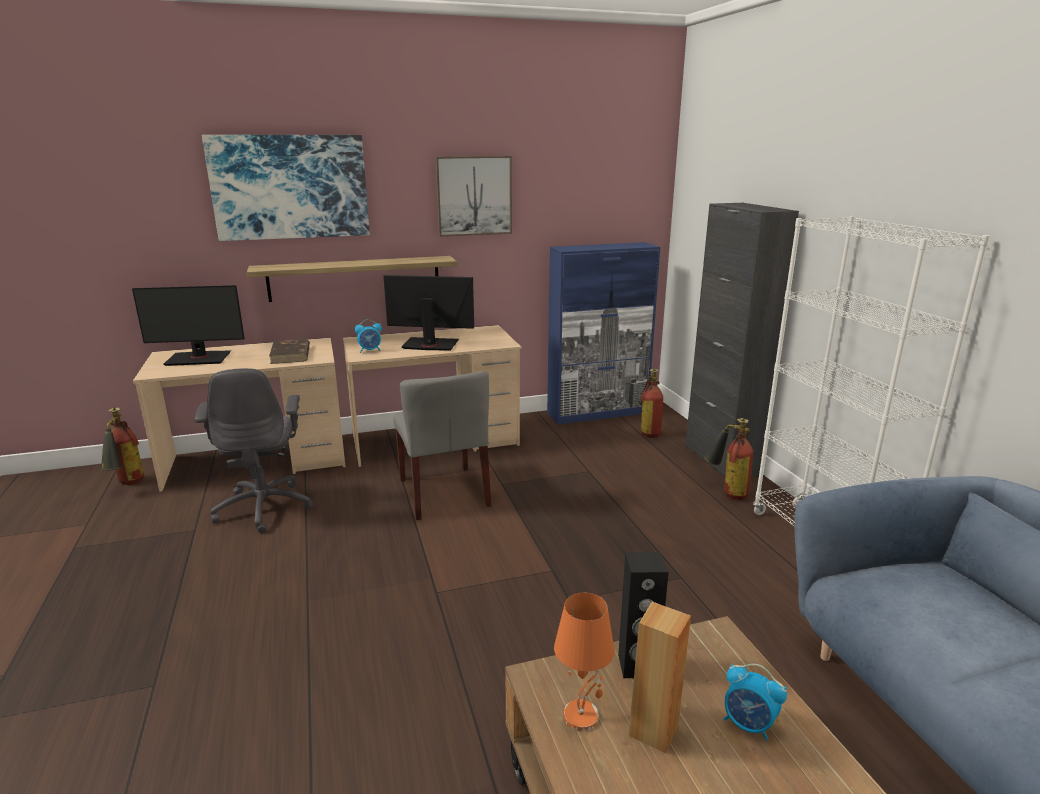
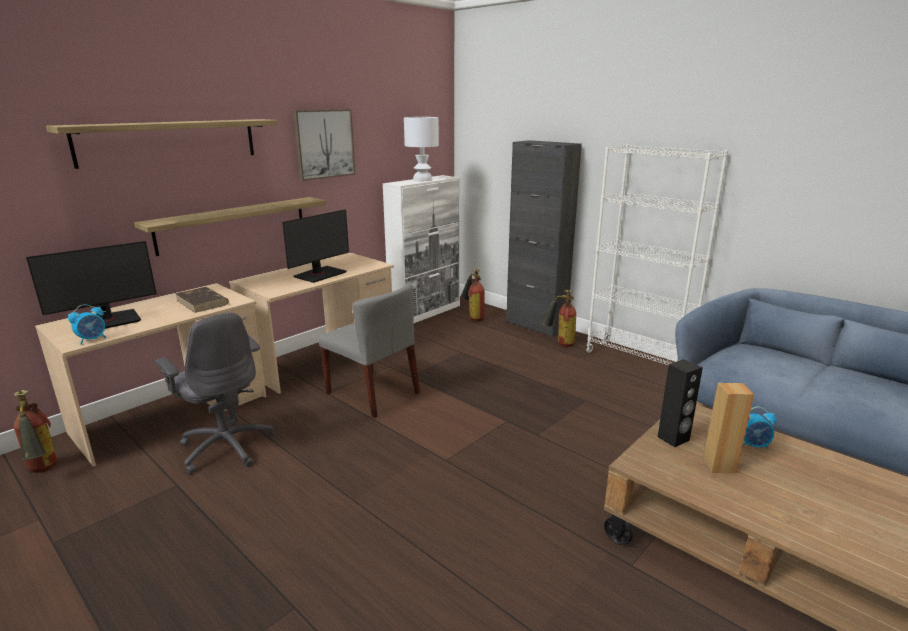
camera: 30 degrees left, 0 degrees up
picture [202,135,370,241] -> shelf [46,119,278,169]
alarm clock [355,319,382,353] -> alarm clock moved to [68,304,106,344]
monitor [383,275,474,350] -> monitor turned 150 degrees clockwise [282,209,349,283]
blue cabinet [547,242,661,425] -> white cabinet [383,175,461,323]
orange table lamp [554,593,615,731] -> none
none -> white table lamp [404,117,439,181]

